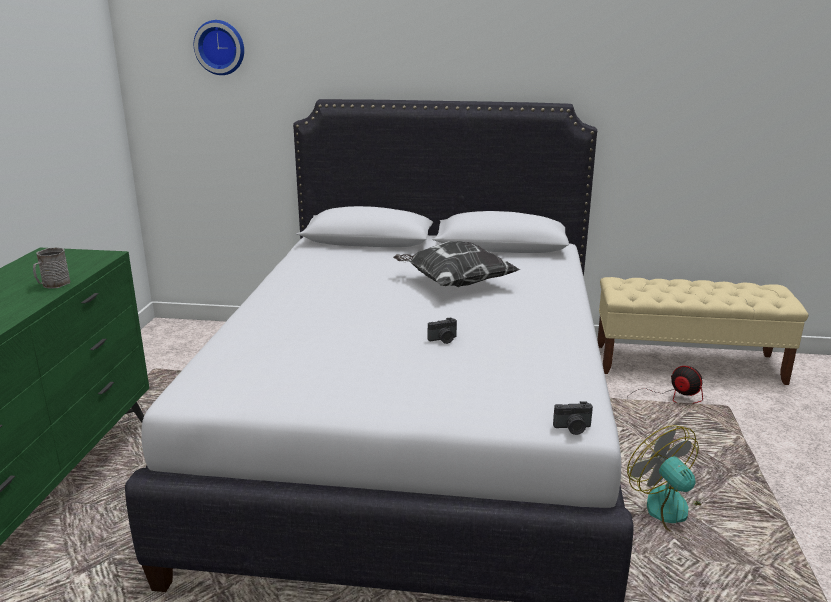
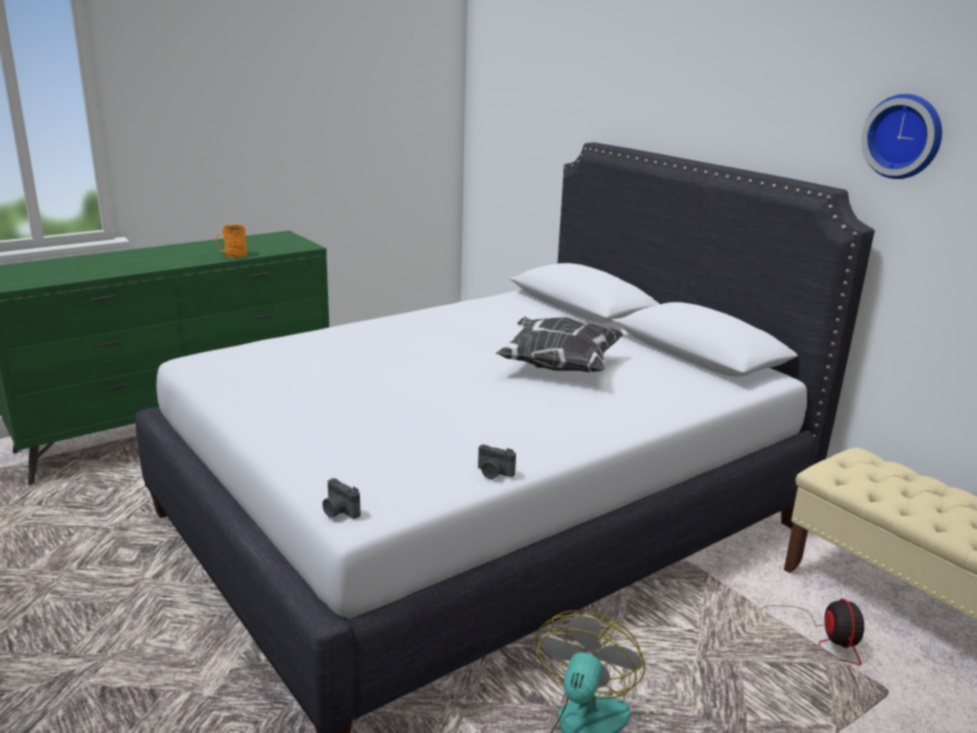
camera: 45 degrees right, 0 degrees up
grey mug [33,248,70,289] -> orange mug [216,224,247,258]
wall clock [194,20,244,75] -> wall clock moved to [861,94,942,179]
camera [428,317,457,344] -> camera moved to [478,444,516,479]

